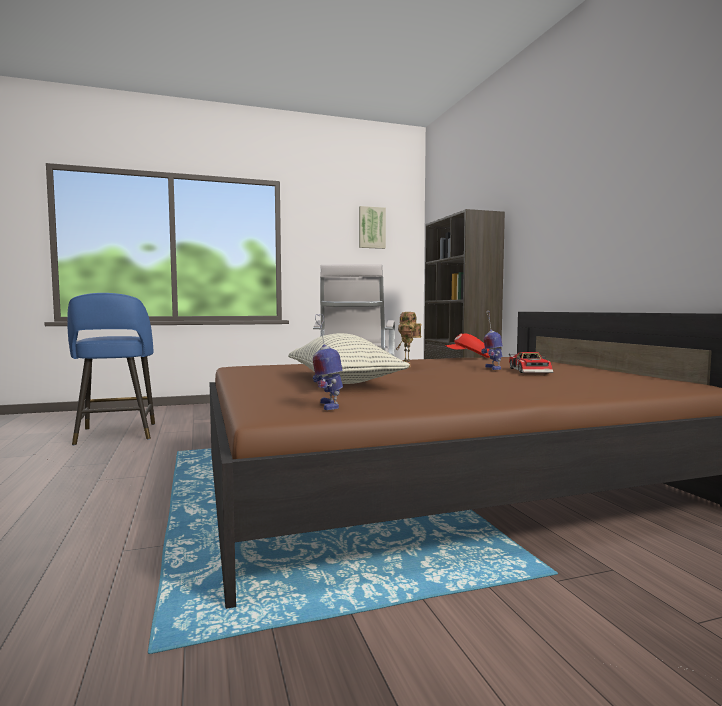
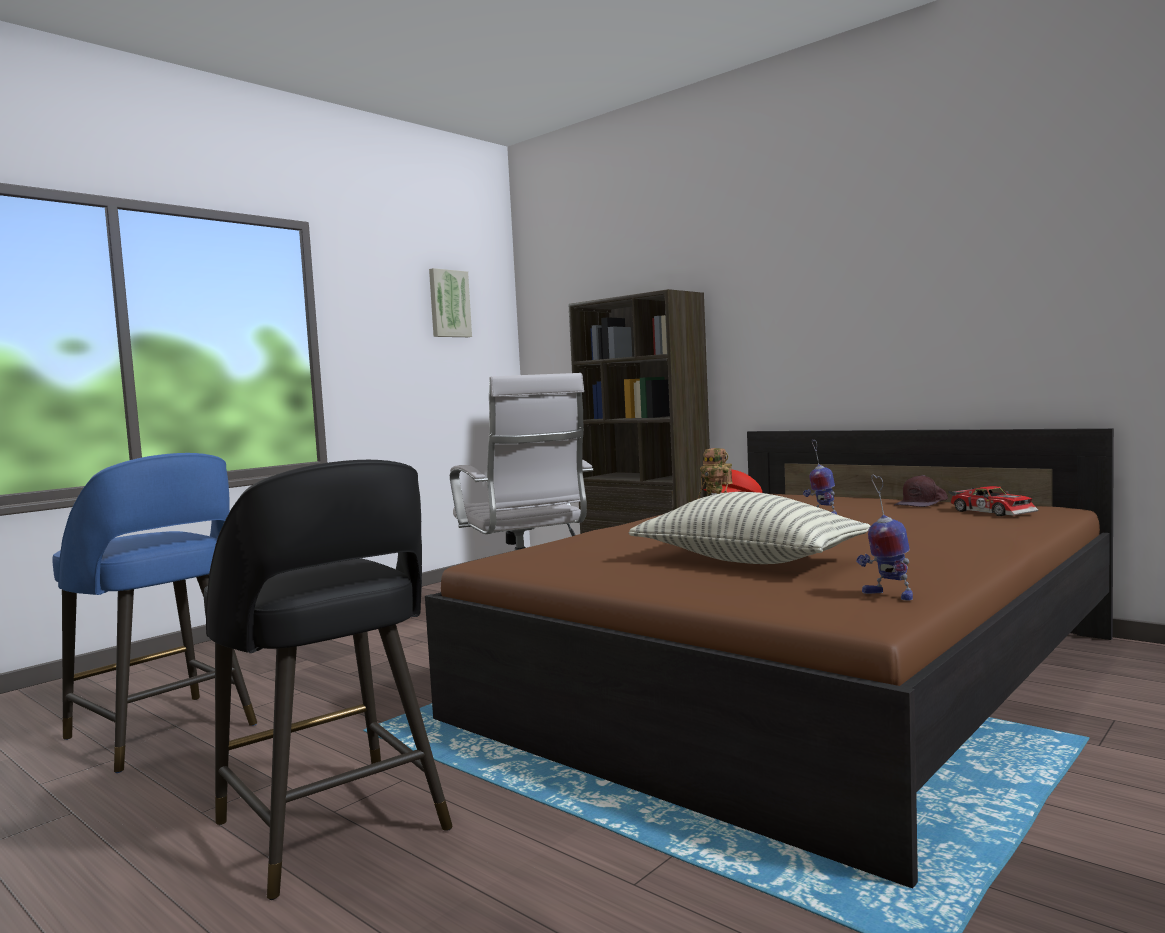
camera: 30 degrees left, 0 degrees up
toy car [509,352,553,373] -> toy car moved to [948,486,1038,516]
none -> black stool [204,460,453,900]
none -> brown cap [894,475,948,507]

